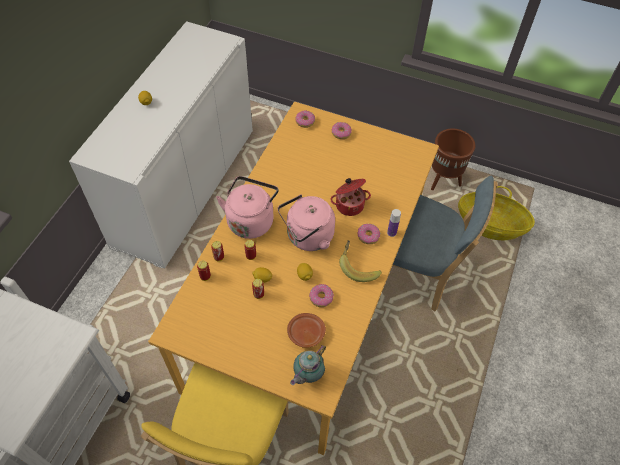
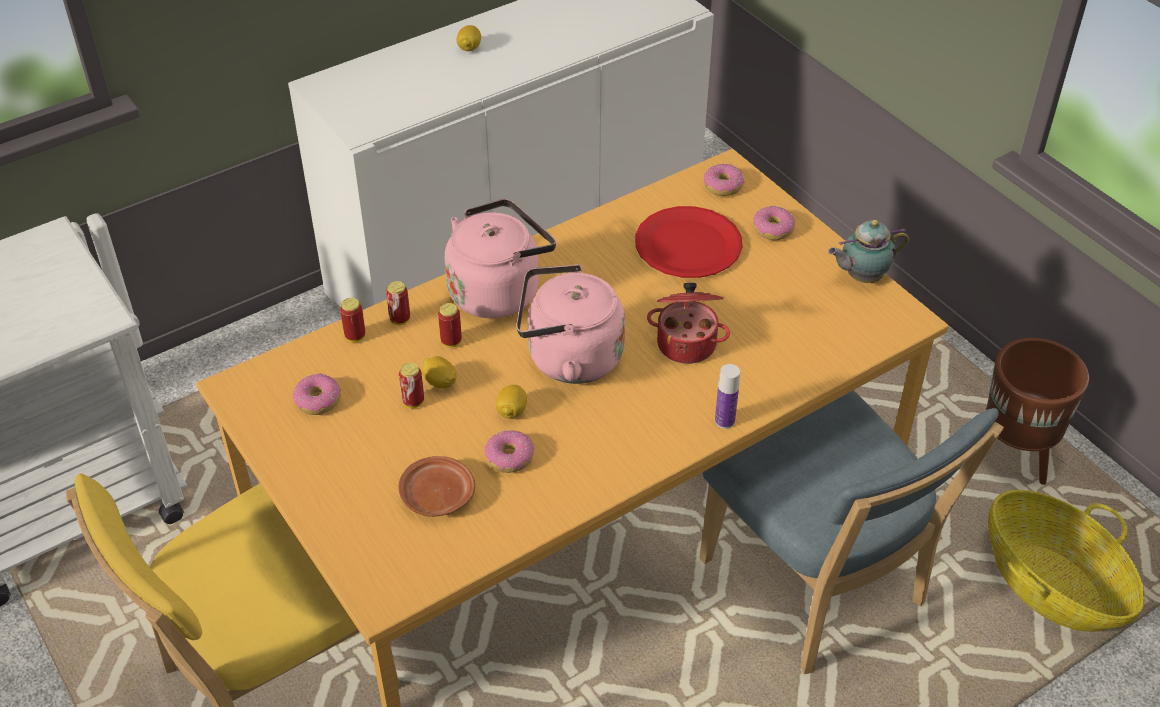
camera: 35 degrees right, 10 degrees down
teapot [290,345,326,385] -> teapot moved to [828,220,909,283]
banana [339,240,382,282] -> none
donut [358,224,380,244] -> donut moved to [293,373,341,415]
none -> red plate [635,206,743,278]

